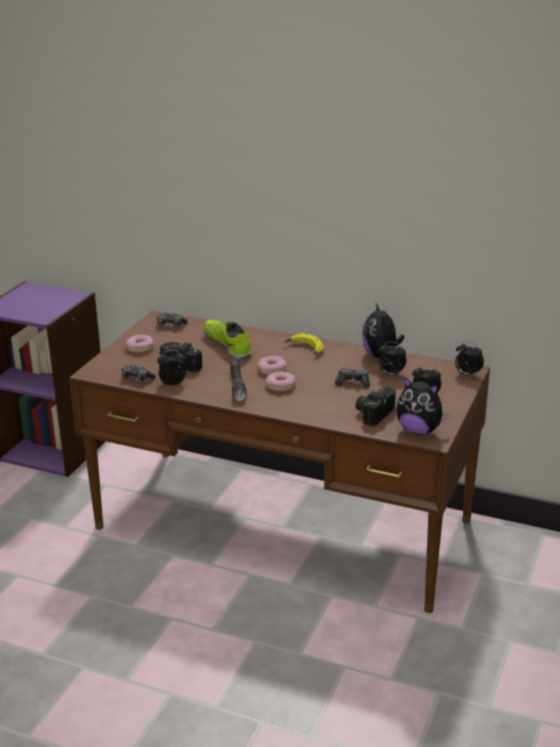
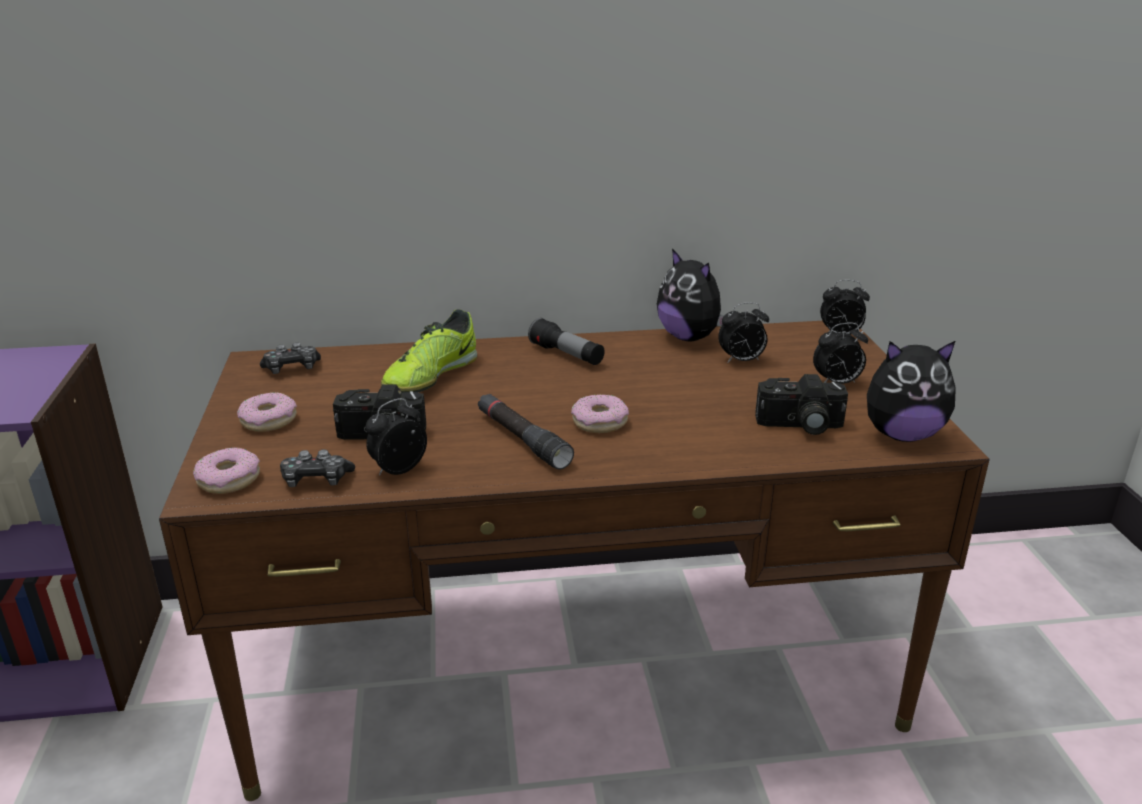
camera: 30 degrees left, 0 degrees up
shoe [203,320,252,359] -> shoe turned 90 degrees counterclockwise [381,309,477,392]
donut [258,356,287,375] -> donut moved to [193,447,260,494]
banana [285,333,324,354] -> flashlight [528,318,605,365]
game controller [335,368,370,388] -> none
camera [356,386,396,426] -> camera turned 90 degrees counterclockwise [755,374,848,435]

